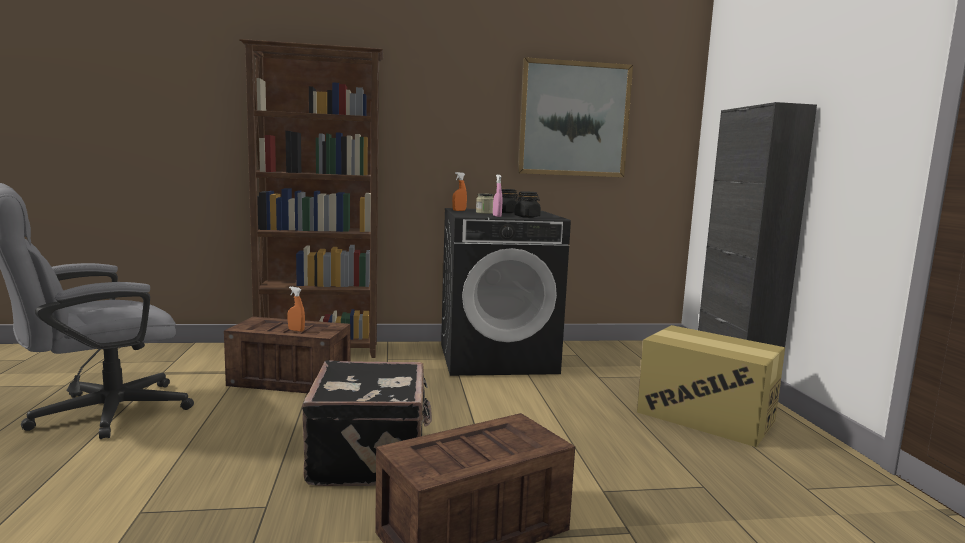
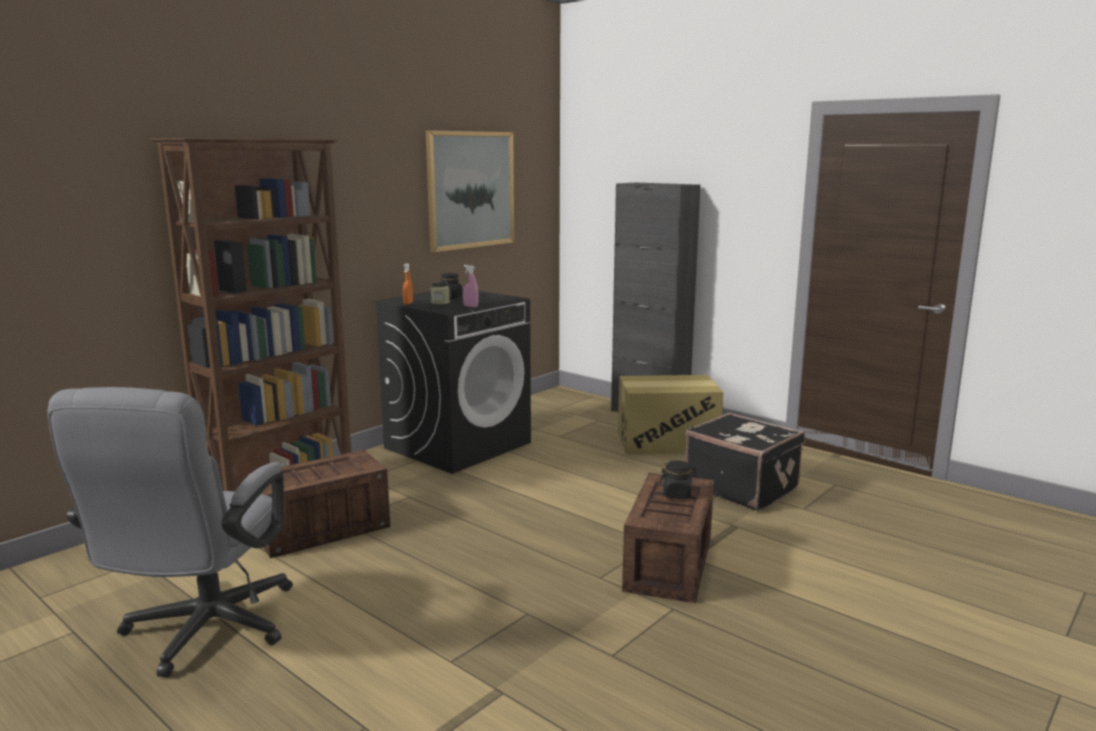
camera: 40 degrees left, 5 degrees up
orange spray bottle [288,287,305,332] -> none
black suitcase [302,360,432,486] -> black suitcase moved to [685,412,805,511]
black jar [514,191,541,218] -> black jar moved to [660,460,697,499]

